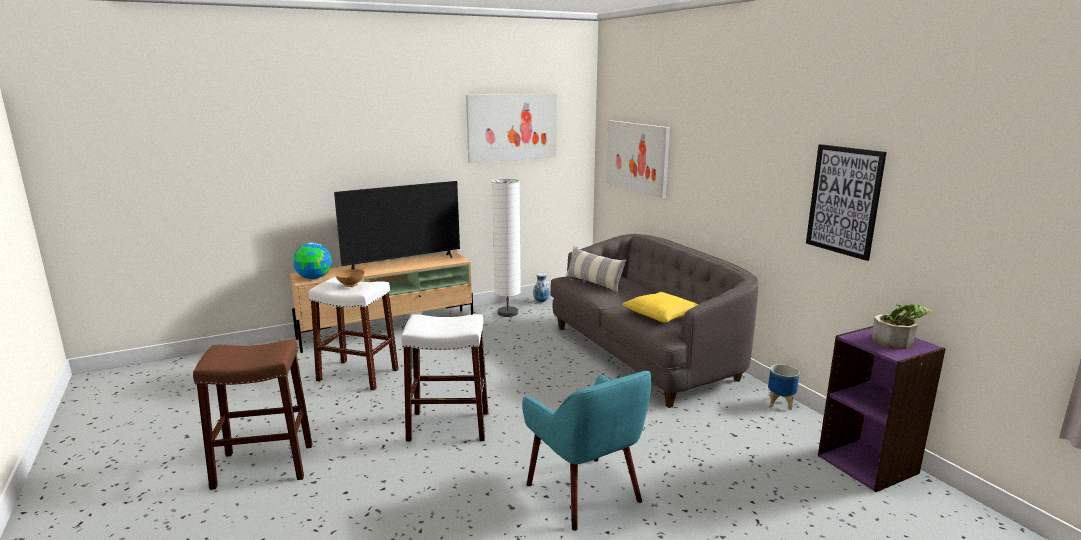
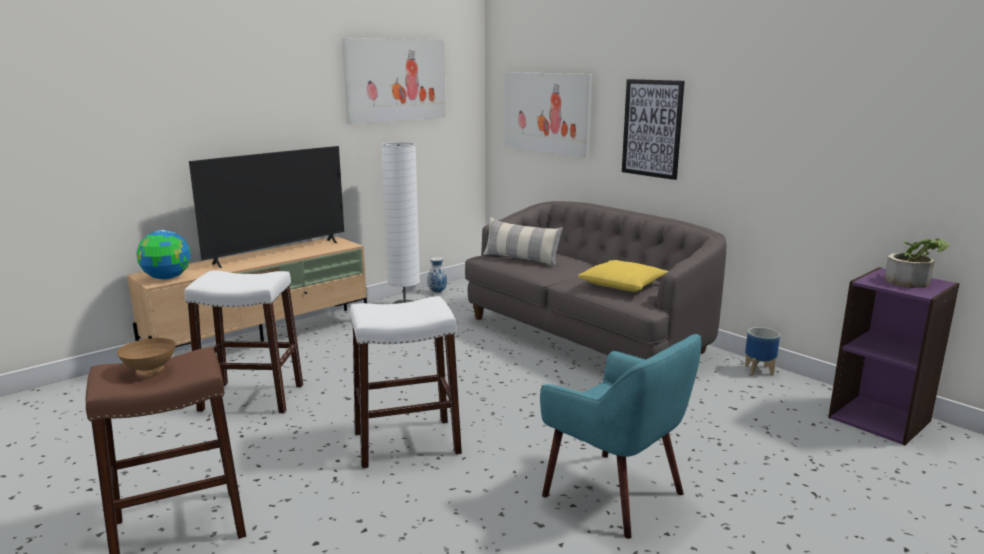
camera: 15 degrees left, 0 degrees up
brown bowl [335,269,364,287] -> brown bowl moved to [117,338,176,375]
picture [806,144,886,261] -> picture moved to [622,79,685,180]

